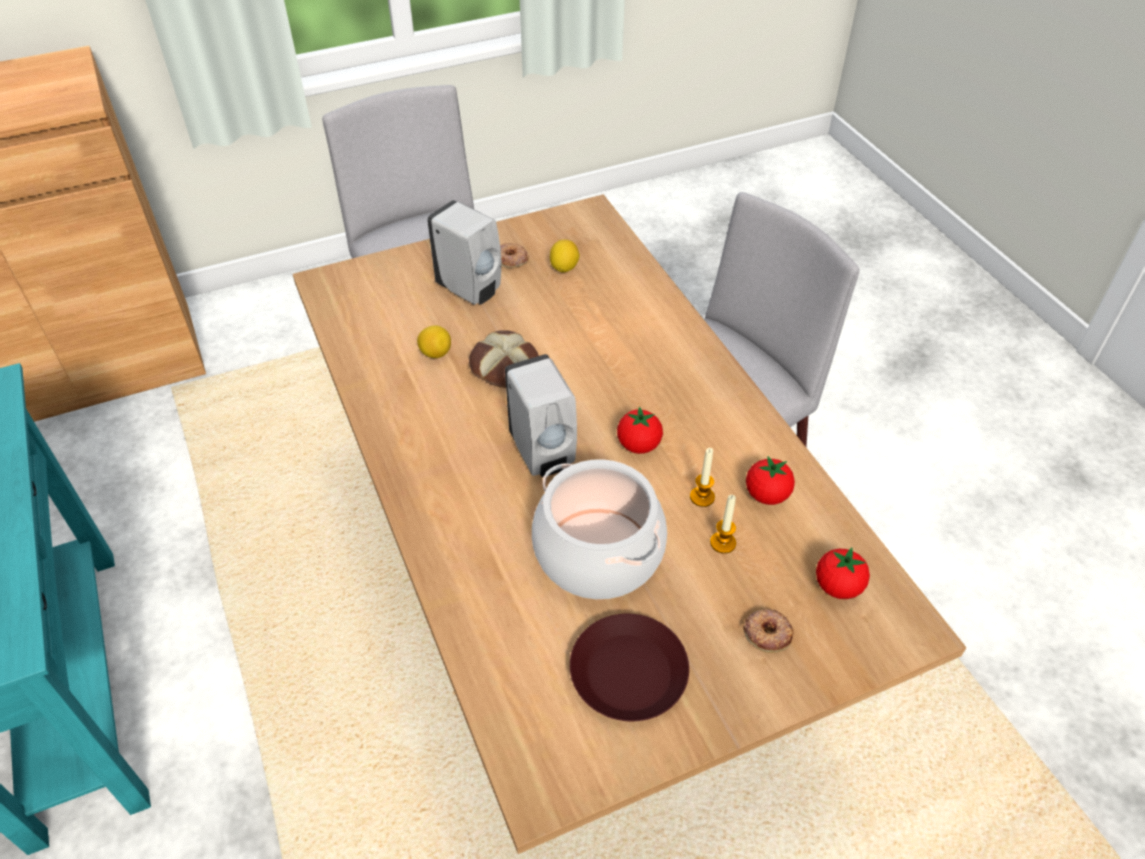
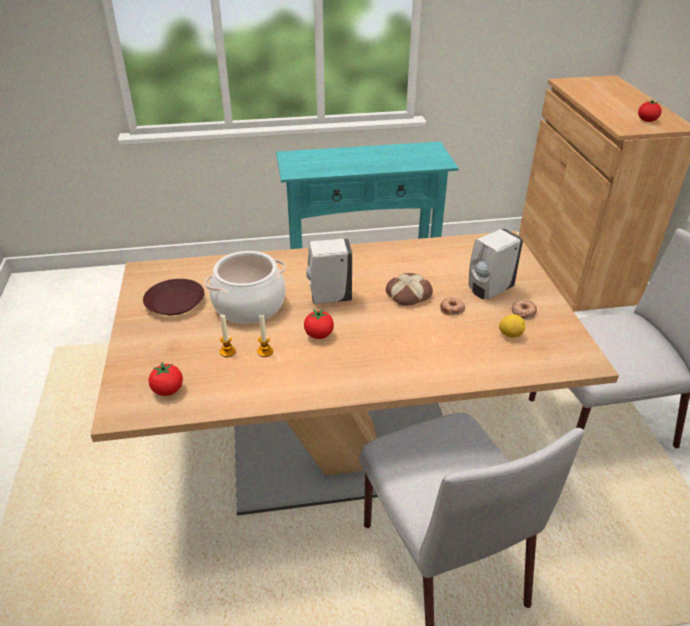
camera: 105 degrees right, 10 degrees down
lemon [417,325,451,358] -> none
donut [743,609,794,653] -> donut moved to [440,297,465,316]
tomato [746,456,795,505] -> tomato moved to [638,99,662,122]

